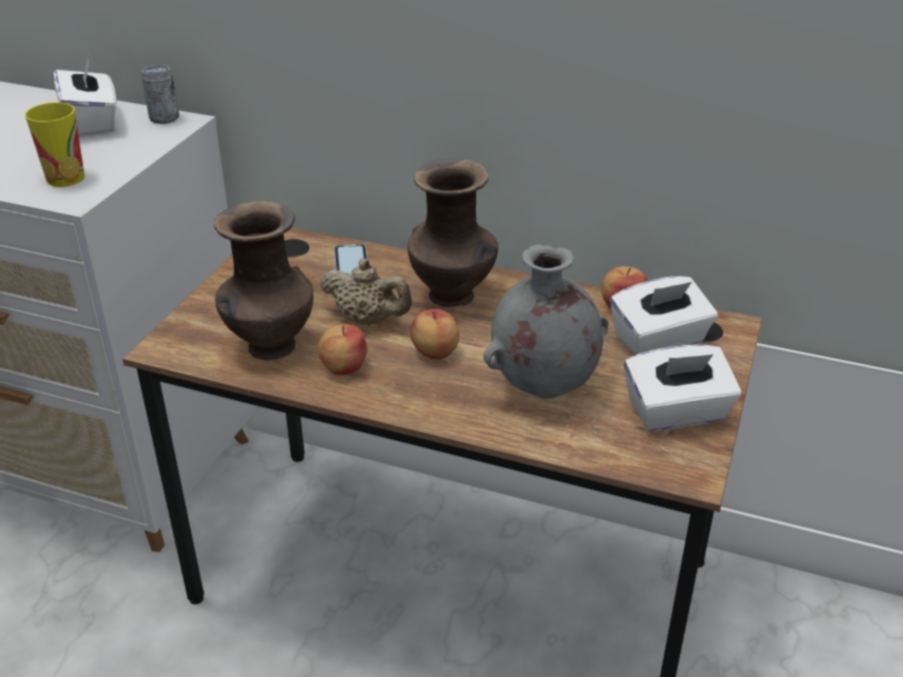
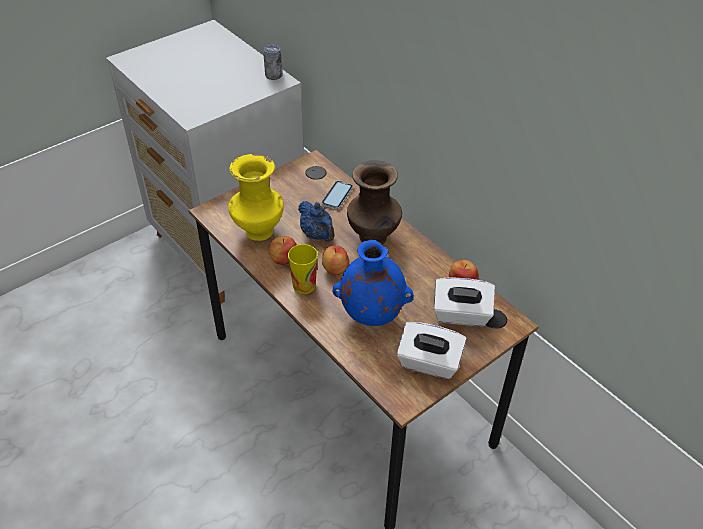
camera: 30 degrees right, 10 degrees up
cup [25,102,85,187] -> cup moved to [288,244,318,294]
white tissue box [54,57,116,137] -> none
brown vase [214,201,314,360] -> yellow vase [228,154,283,241]
beige teapot [320,258,412,325] -> blue teapot [298,201,335,242]
grey vase [483,244,609,399] -> blue vase [332,240,414,326]

